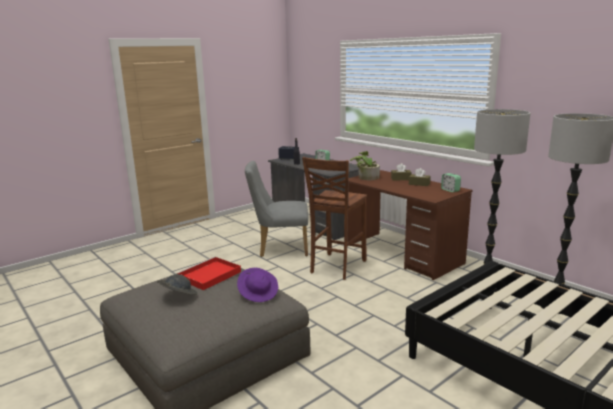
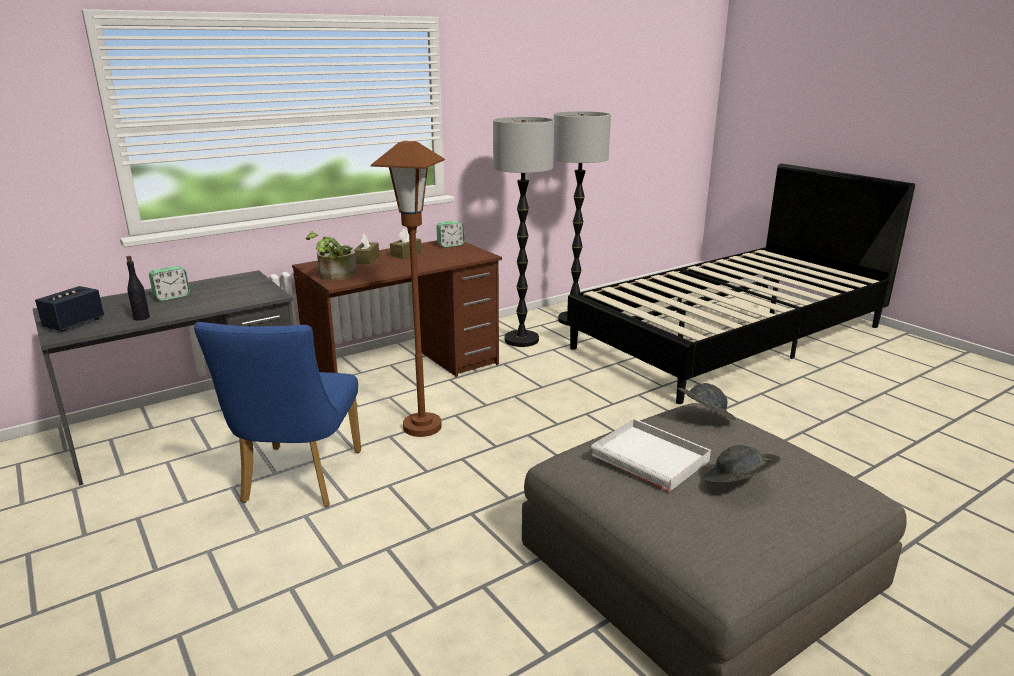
camera: 85 degrees left, 5 degrees up
red tray [176,257,241,290] -> white tray [591,419,711,492]
purple hat [237,268,278,302] -> grey hat [677,383,736,420]
grey chair [245,161,308,257] -> blue chair [194,322,361,507]
brown chair [302,157,367,280] -> brown floor lamp [371,141,445,437]

